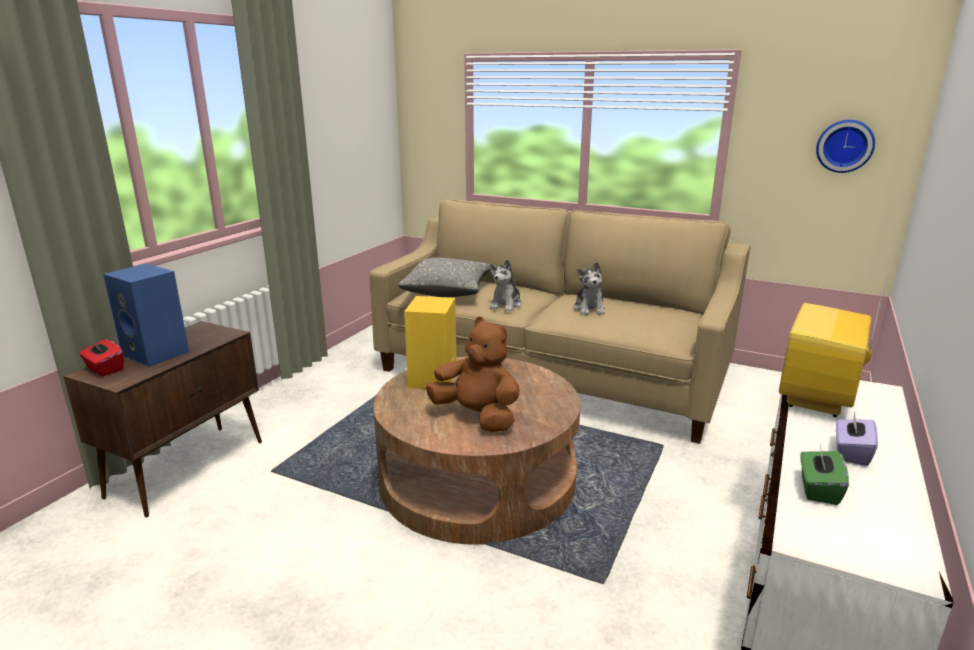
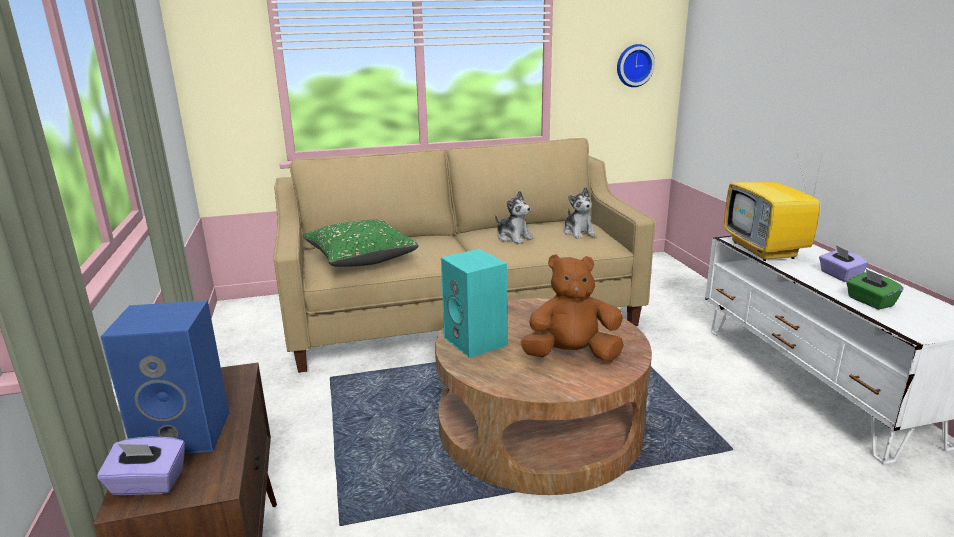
camera: 40 degrees left, 0 degrees up
red tissue box [79,339,124,377] -> purple tissue box [97,437,185,495]
grey pillow [398,258,491,297] -> green pillow [303,219,418,267]
yellow speaker [404,296,456,389] -> turquoise speaker [441,249,507,358]
plush toy [490,259,522,312] -> plush toy moved to [563,187,596,239]

